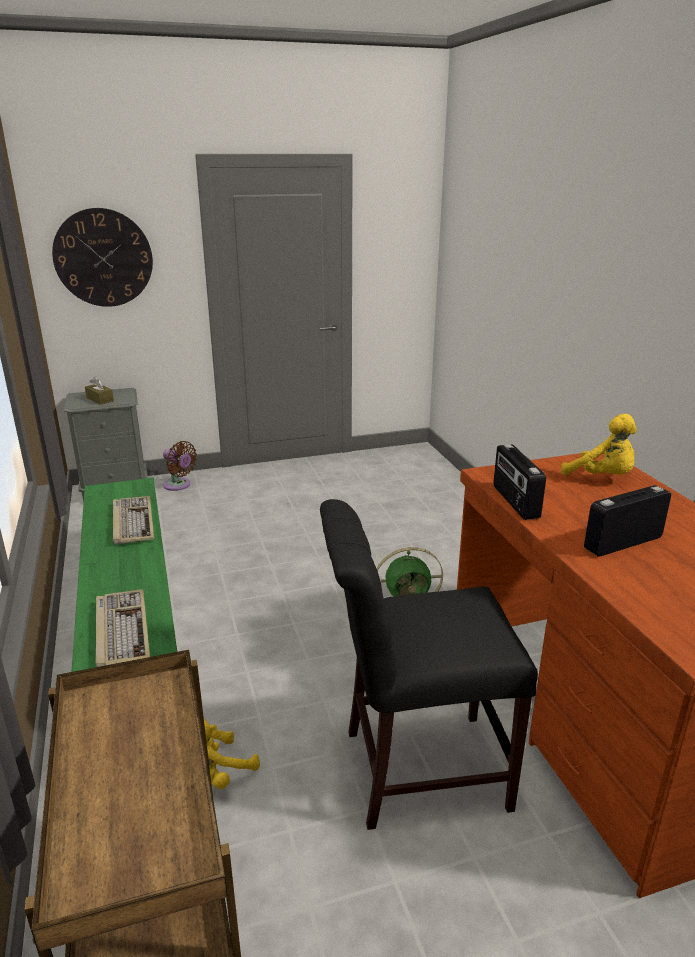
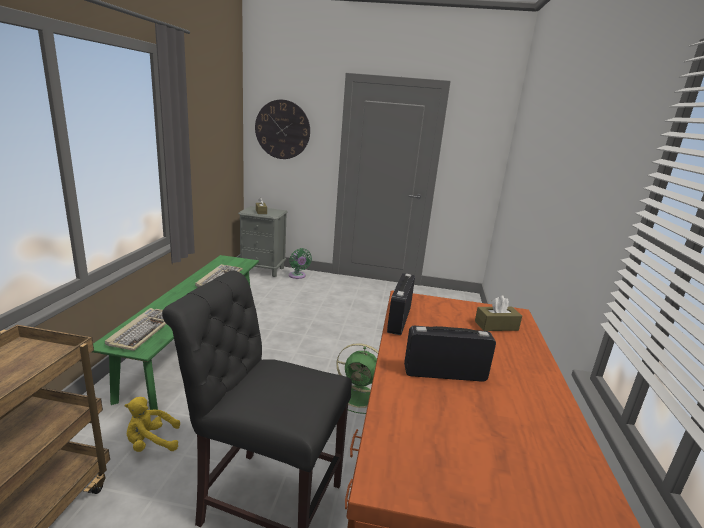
camera: 25 degrees right, 5 degrees down
brown fan [163,441,197,491] -> green fan [289,248,312,279]
yellow plush toy [561,414,637,475] -> brown tissue box [475,296,522,331]

